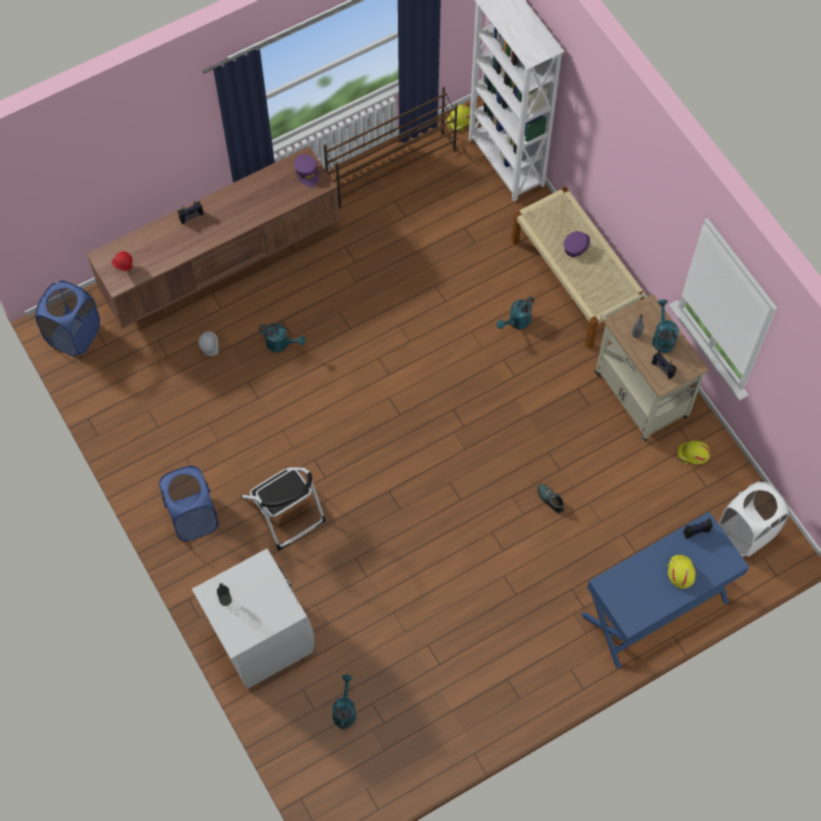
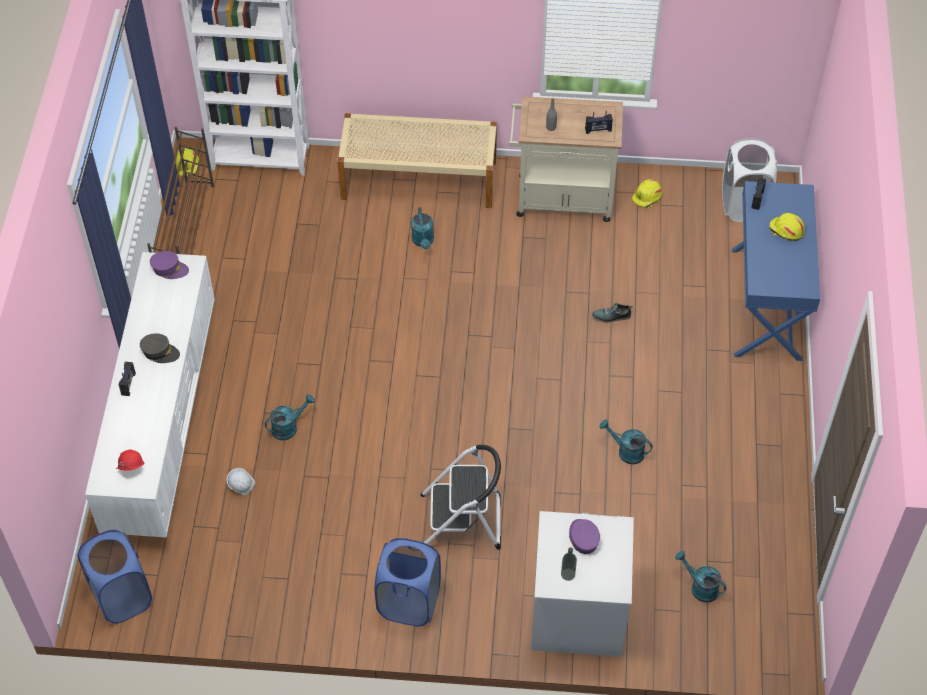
camera: 55 degrees left, 10 degrees down
brown cabinet [87,146,339,328] -> white cabinet [85,252,215,538]
purple cap [564,231,590,257] -> purple cap moved to [569,519,600,554]
turquoise watering can [652,299,679,353] -> turquoise watering can moved to [599,419,653,464]
none -> grey cap [140,333,180,363]

